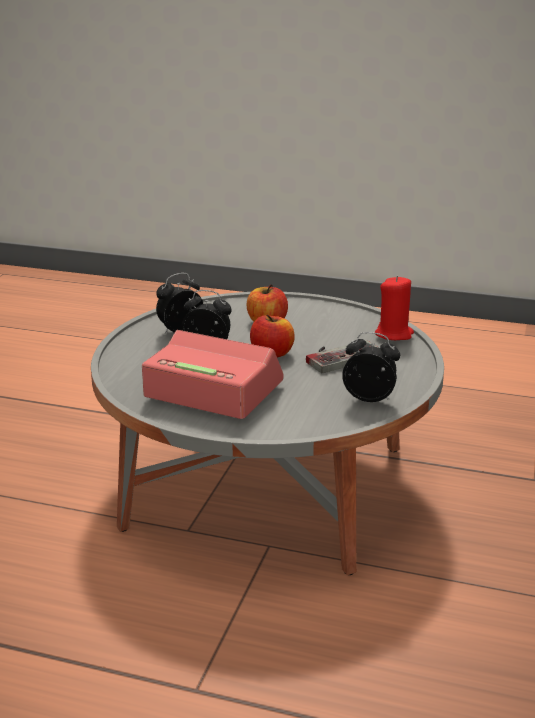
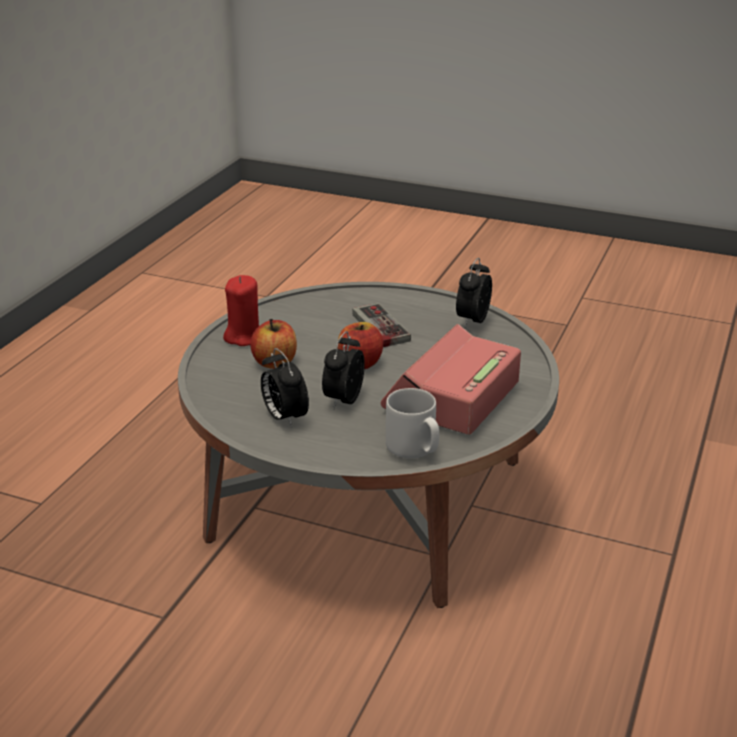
camera: 85 degrees left, 5 degrees up
red candle [375,276,414,340] -> red candle moved to [223,275,259,346]
none -> grey mug [386,388,439,458]

